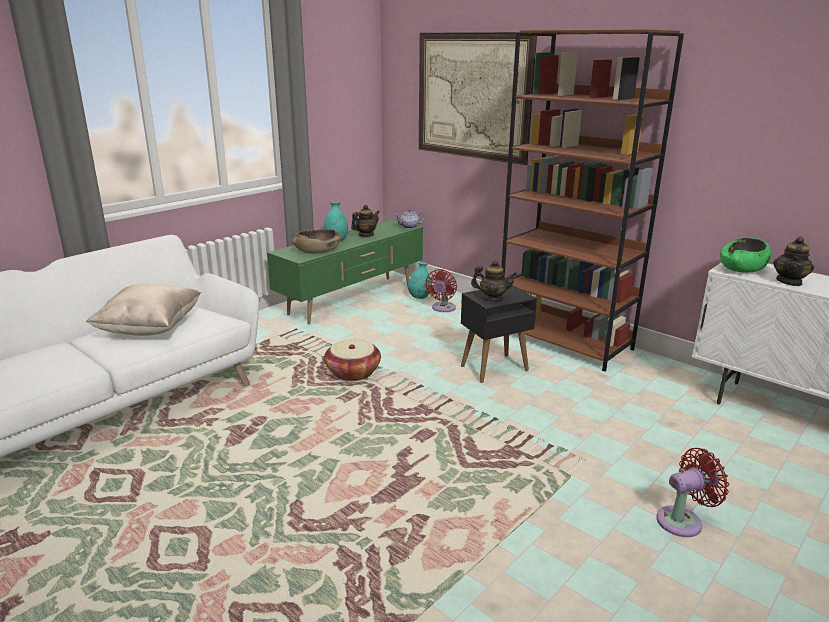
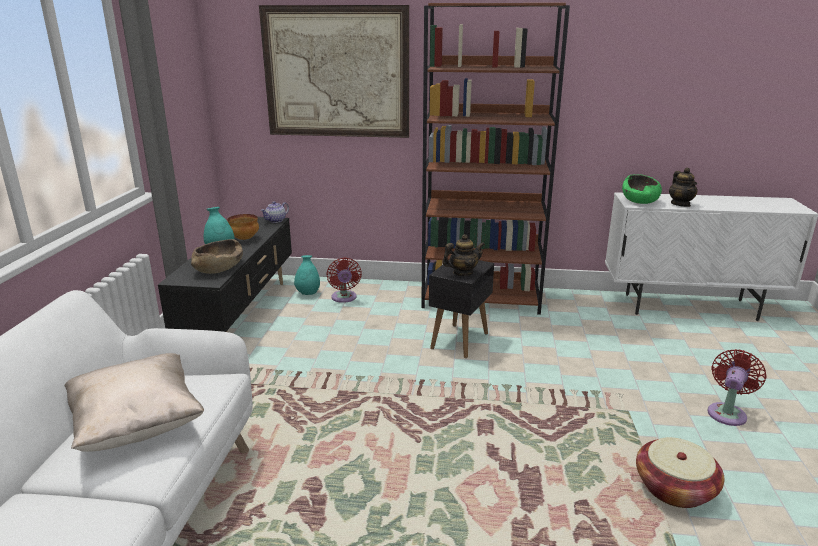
camera: 35 degrees left, 0 degrees up
green tv stand [267,219,423,324] -> black tv stand [158,217,292,332]
basket [324,339,381,381] -> basket moved to [636,437,724,508]
teapot [351,205,380,237] -> bowl [227,214,259,240]

